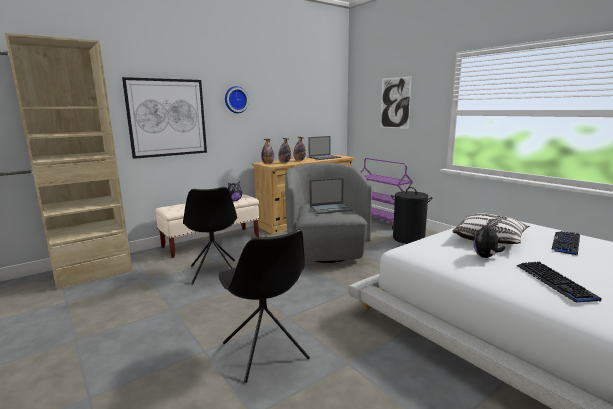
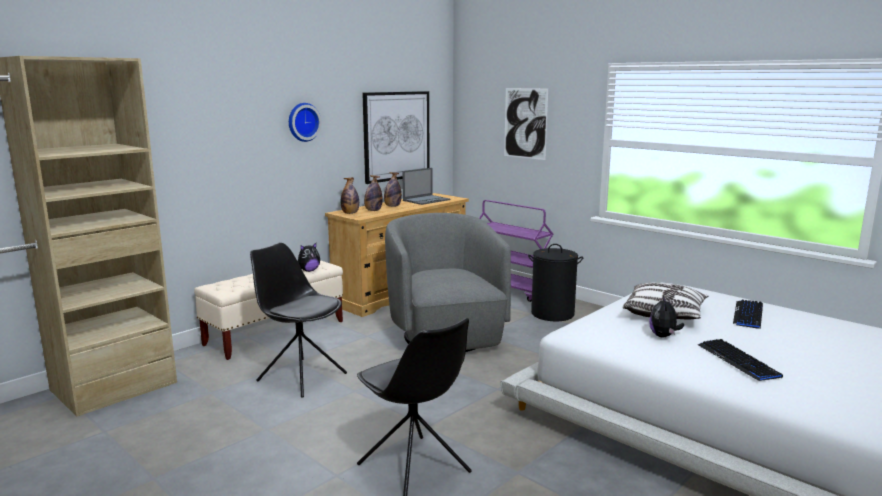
camera: 10 degrees left, 0 degrees up
picture [122,77,207,159] -> picture moved to [362,91,430,184]
black chair [183,187,237,285] -> black chair turned 150 degrees clockwise [250,243,347,398]
laptop [309,178,353,214] -> none

